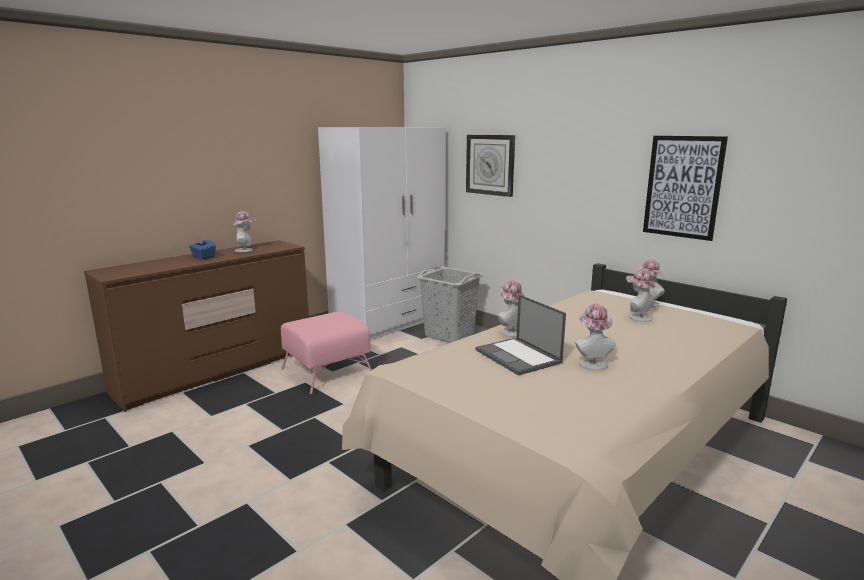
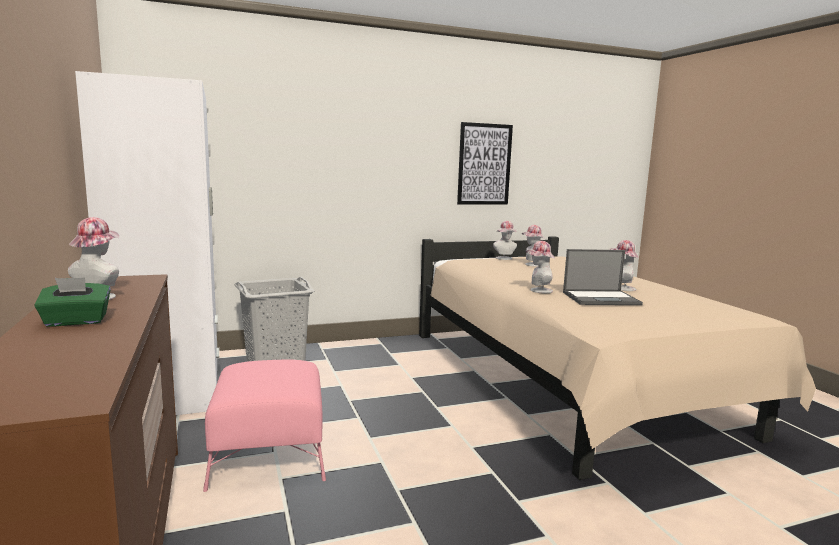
camera: 65 degrees left, 5 degrees down
blue tissue box [189,237,216,259] -> green tissue box [34,277,111,326]
wall clock [466,135,515,197] -> none

